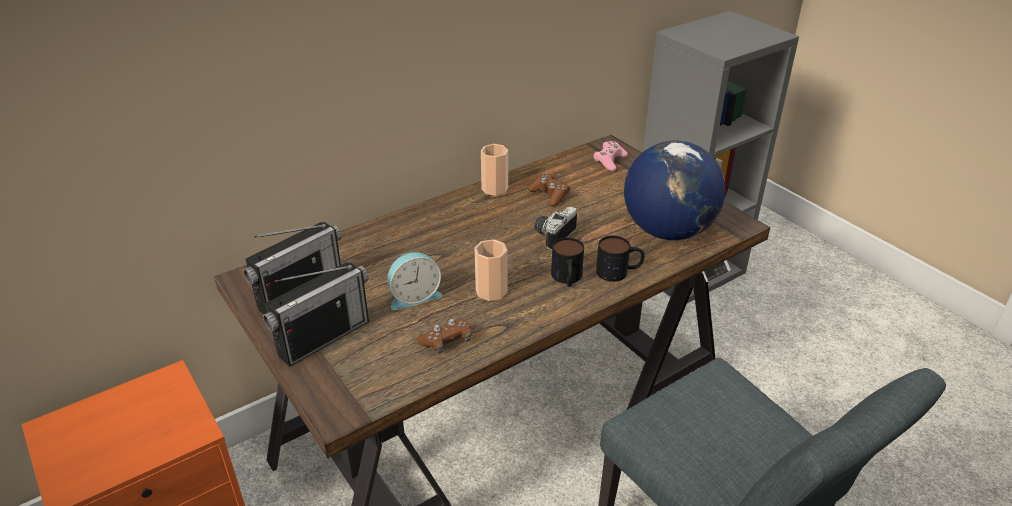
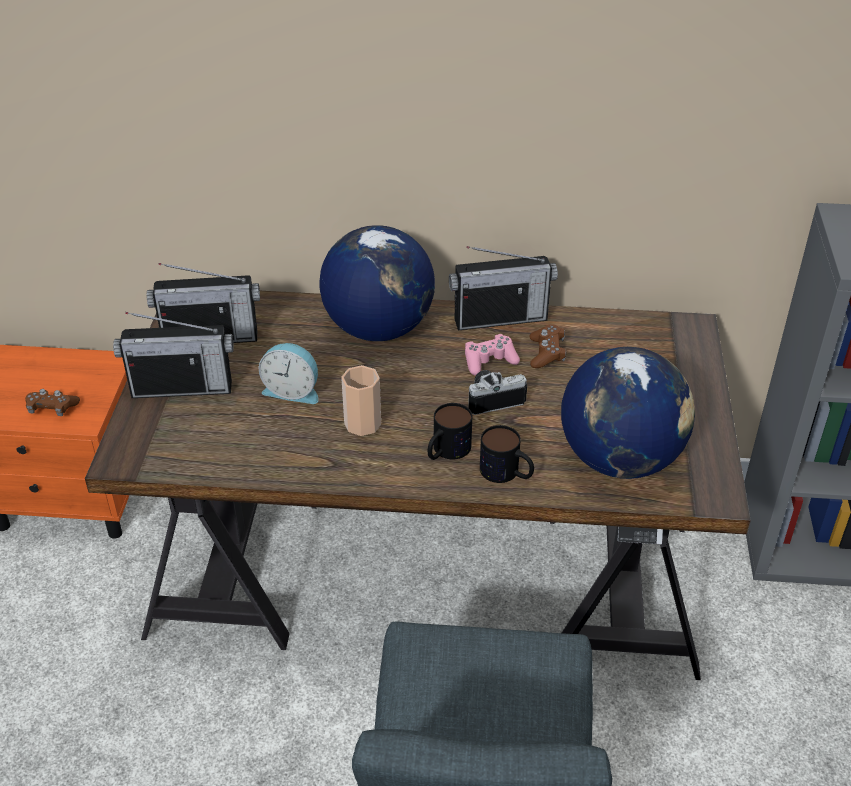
camera: 40 degrees right, 5 degrees up
brown game controller [417,319,472,354] -> brown game controller moved to [25,389,80,416]
cup [481,144,508,196] -> radio [449,246,558,330]
pink game controller [593,141,628,171] -> pink game controller moved to [465,334,520,375]
none -> globe [319,225,435,341]

